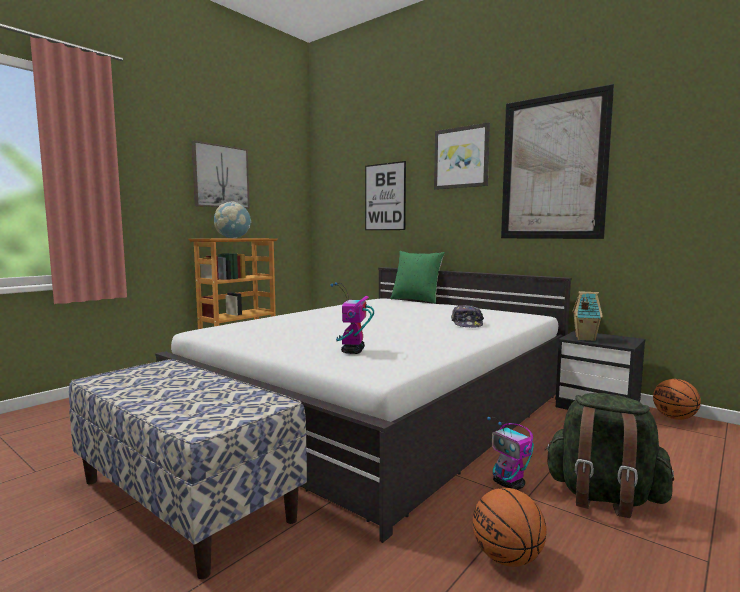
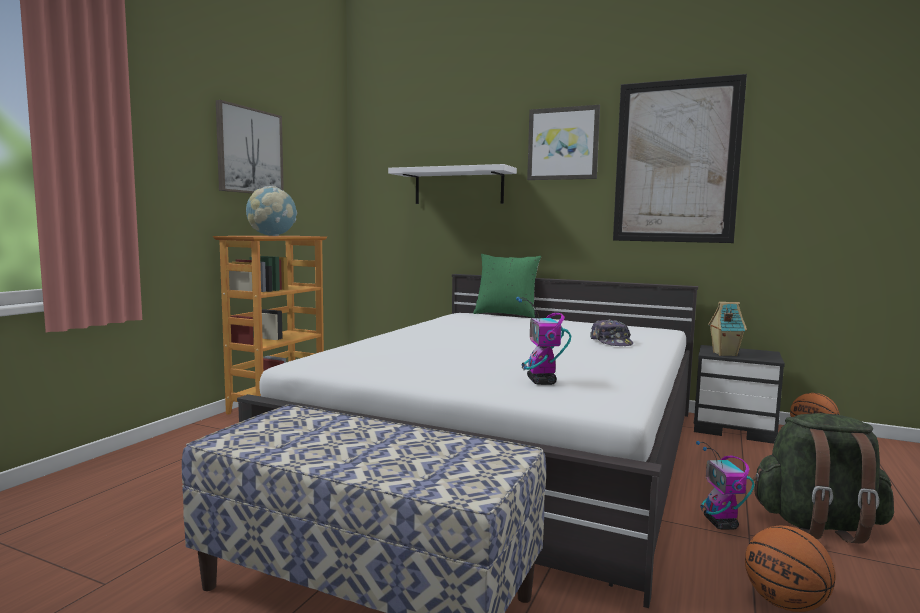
camera: 15 degrees left, 0 degrees up
picture [365,161,406,230] -> white shelf [388,164,517,204]
toy robot [487,417,534,490] -> toy robot turned 45 degrees clockwise [696,441,755,530]

